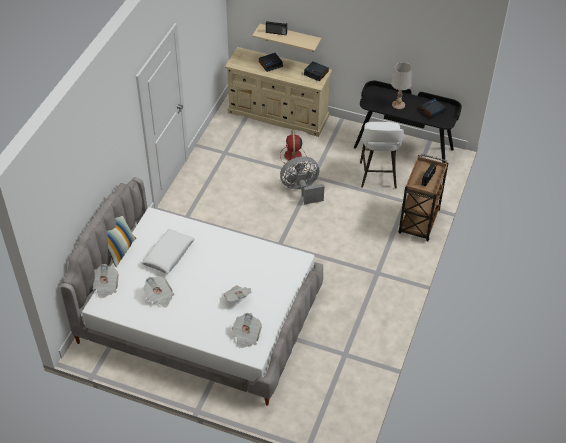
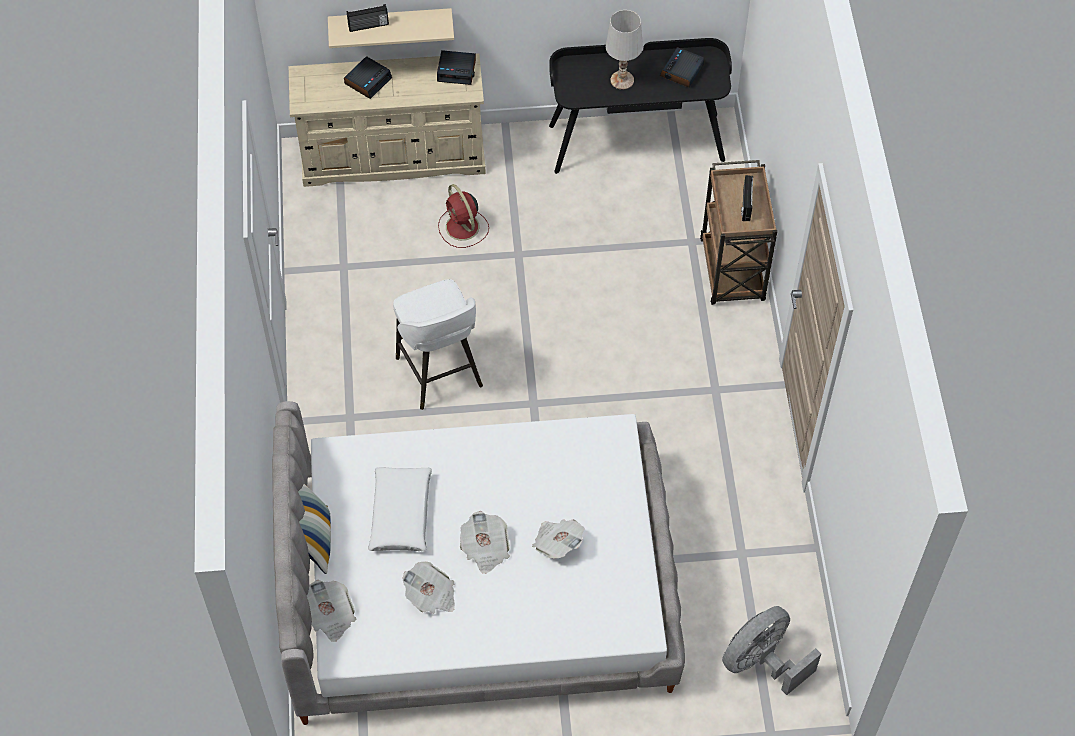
camera: 25 degrees left, 10 degrees up
newspaper [232,313,262,348] -> newspaper moved to [460,511,510,574]
grey fan [280,156,325,205] -> grey fan moved to [722,606,821,695]
white stool [360,122,404,188] -> white stool moved to [393,279,483,410]

